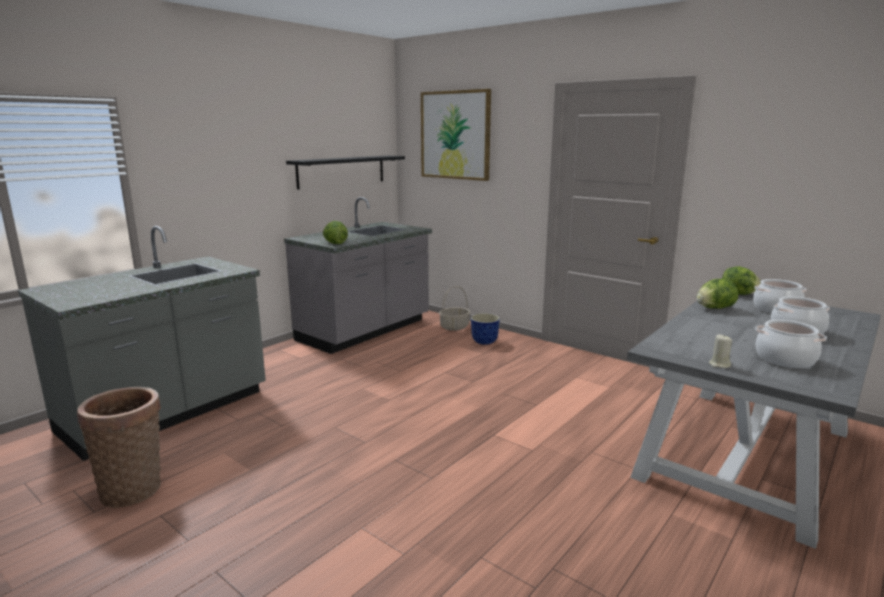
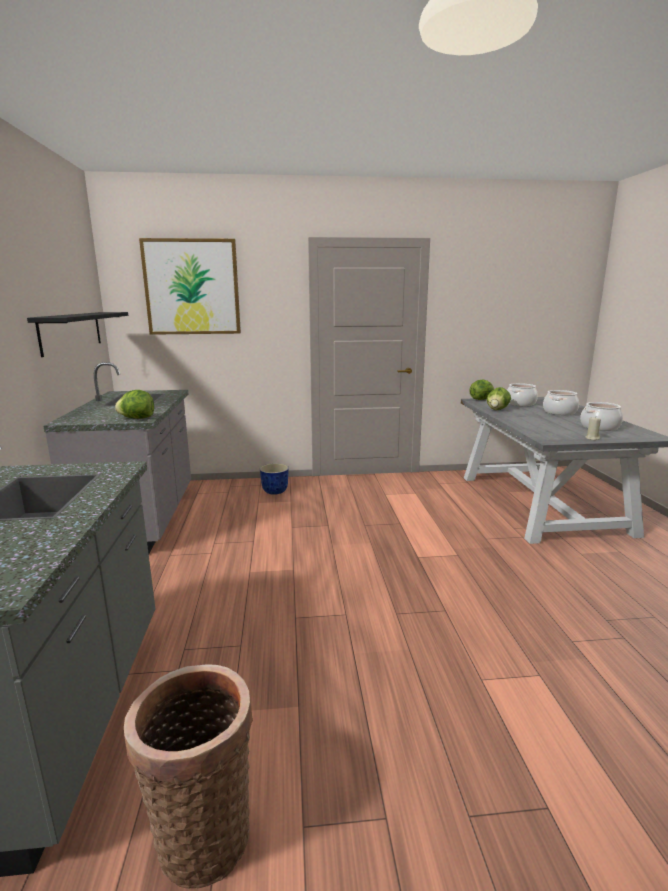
camera: 45 degrees left, 0 degrees up
basket [439,286,470,331] -> none

